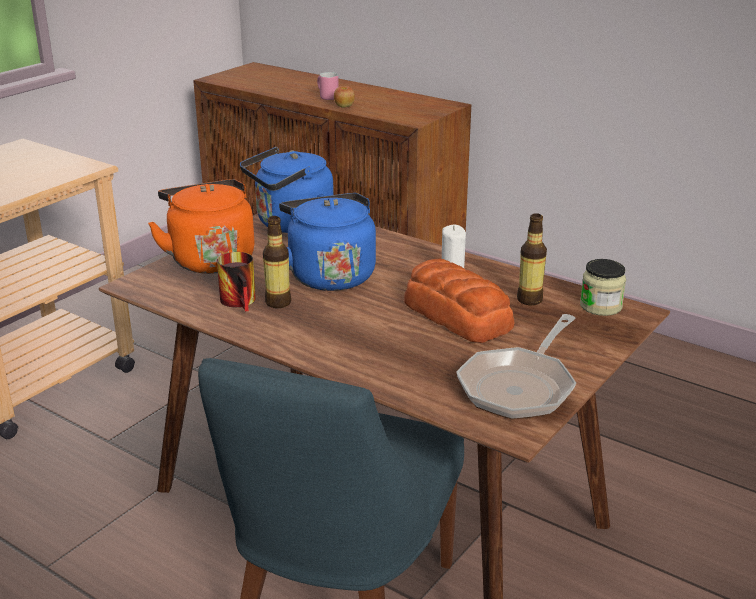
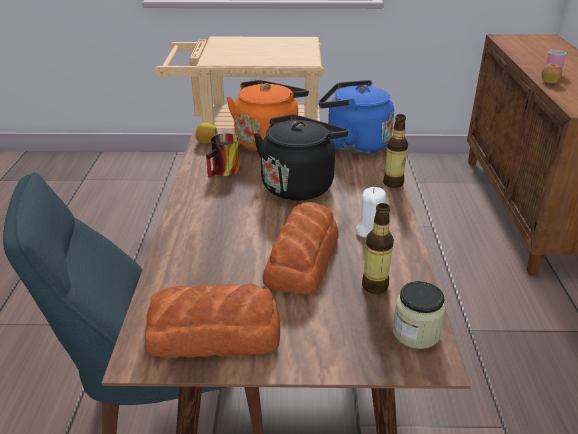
camera: 55 degrees right, 5 degrees up
bottle [263,216,291,308] -> bottle moved to [383,114,408,188]
blue kettle [279,193,376,291] -> black kettle [254,114,348,201]
frying pan [456,314,576,420] -> bread [144,284,280,358]
none -> lemon [195,123,218,143]

